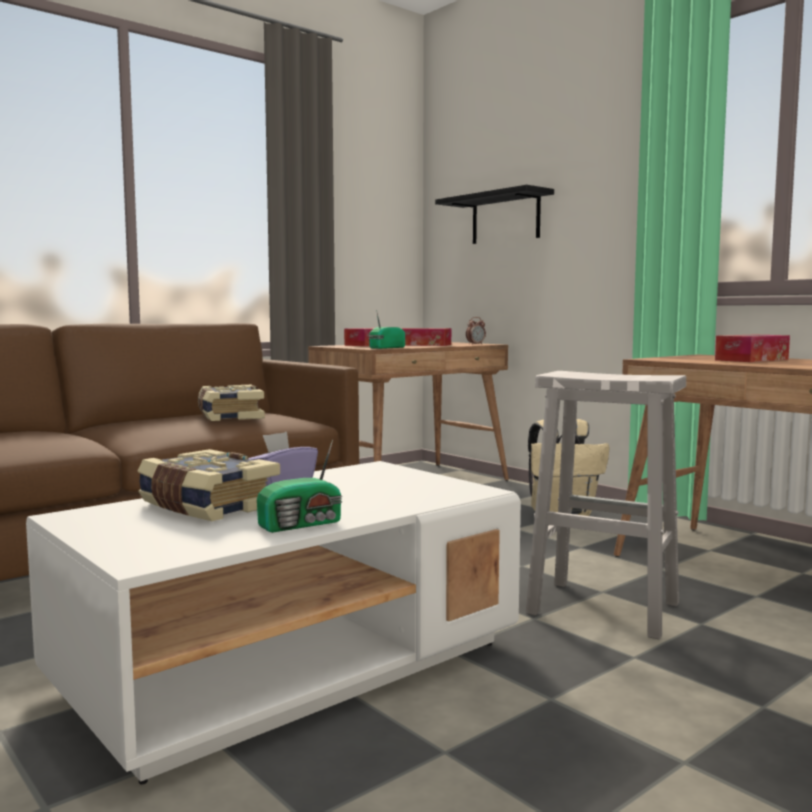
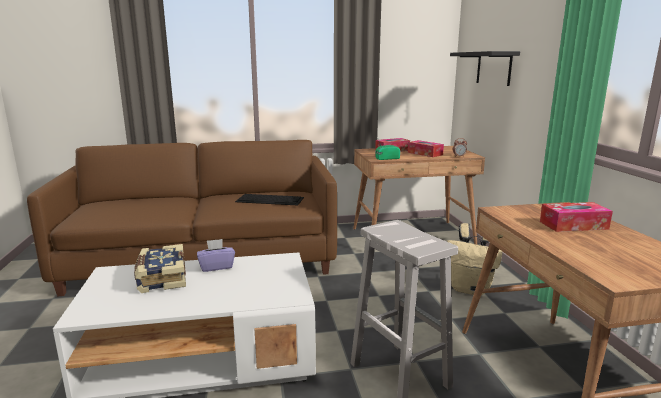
camera: 30 degrees right, 10 degrees up
book [198,385,265,421] -> keyboard [235,194,304,206]
radio [257,440,342,533] -> none

